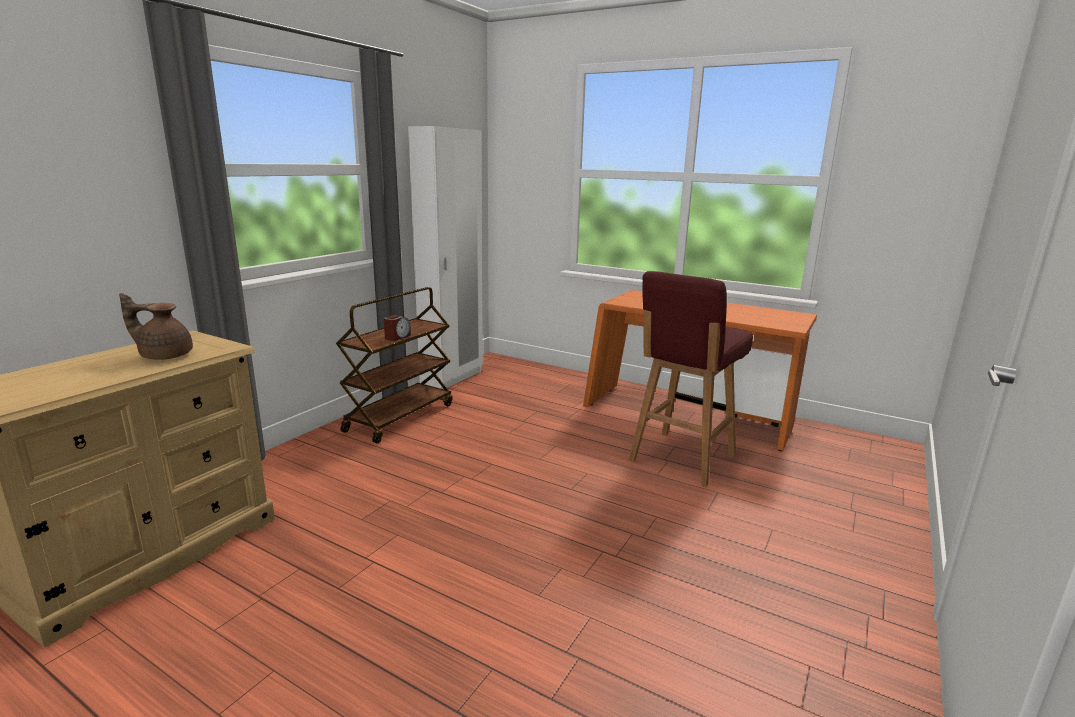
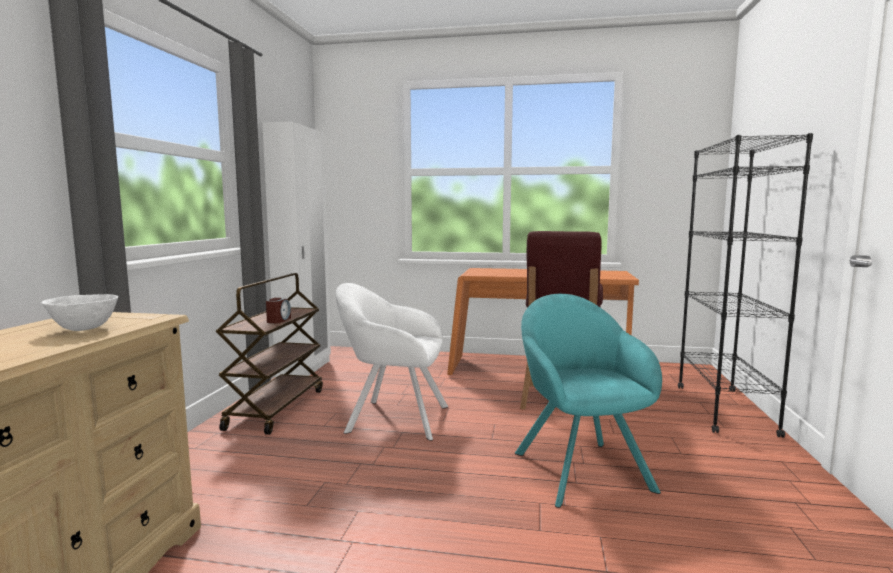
camera: 20 degrees left, 10 degrees down
brown teapot [119,293,193,360] -> white bowl [41,294,118,331]
none -> white armchair [336,283,448,441]
none -> turquoise armchair [515,294,662,508]
none -> black bookcase [678,133,813,438]

